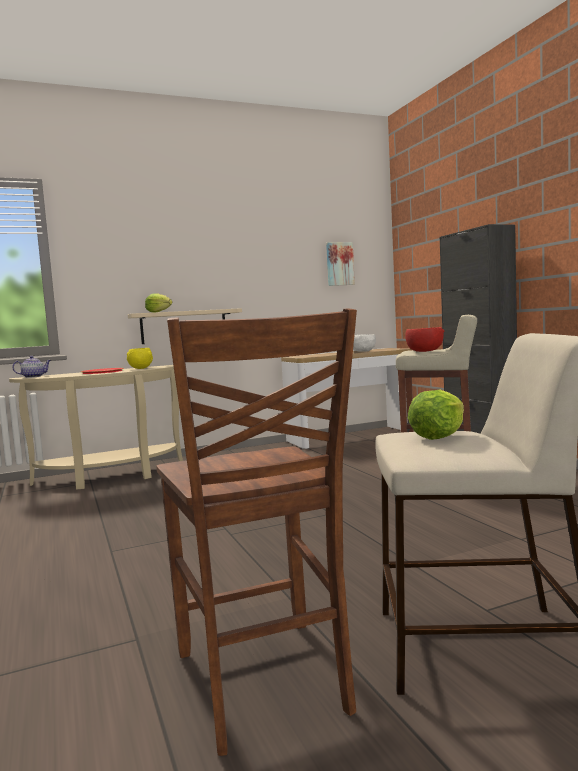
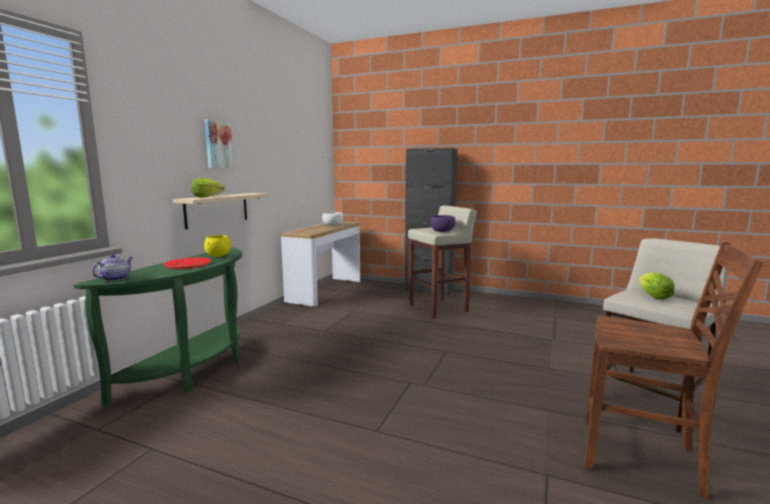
camera: 45 degrees left, 5 degrees up
beige console table [9,365,183,490] -> green console table [74,248,242,407]
picture [326,242,355,286] -> picture moved to [205,119,234,168]
red bowl [405,327,445,352] -> purple bowl [430,215,455,232]

